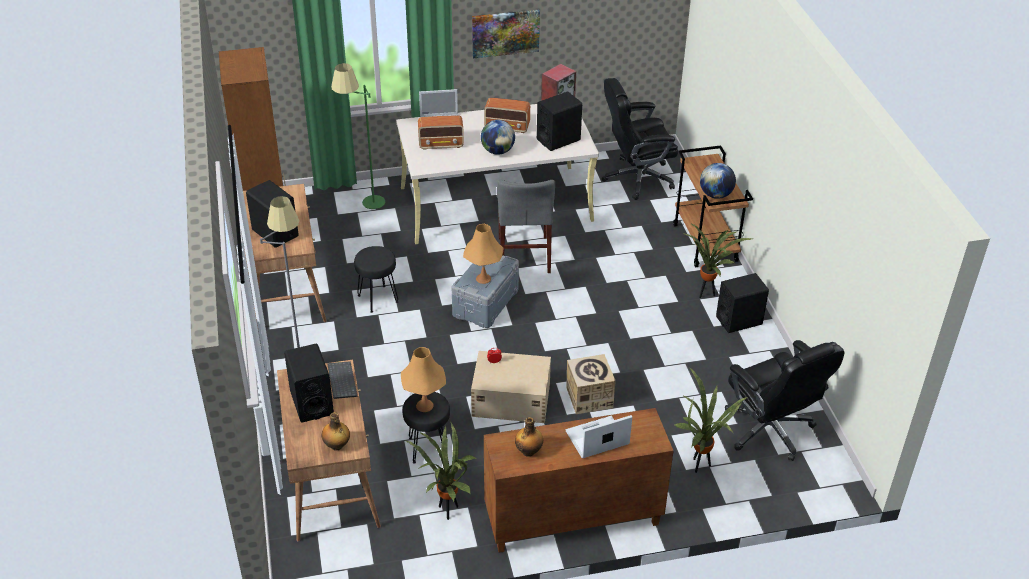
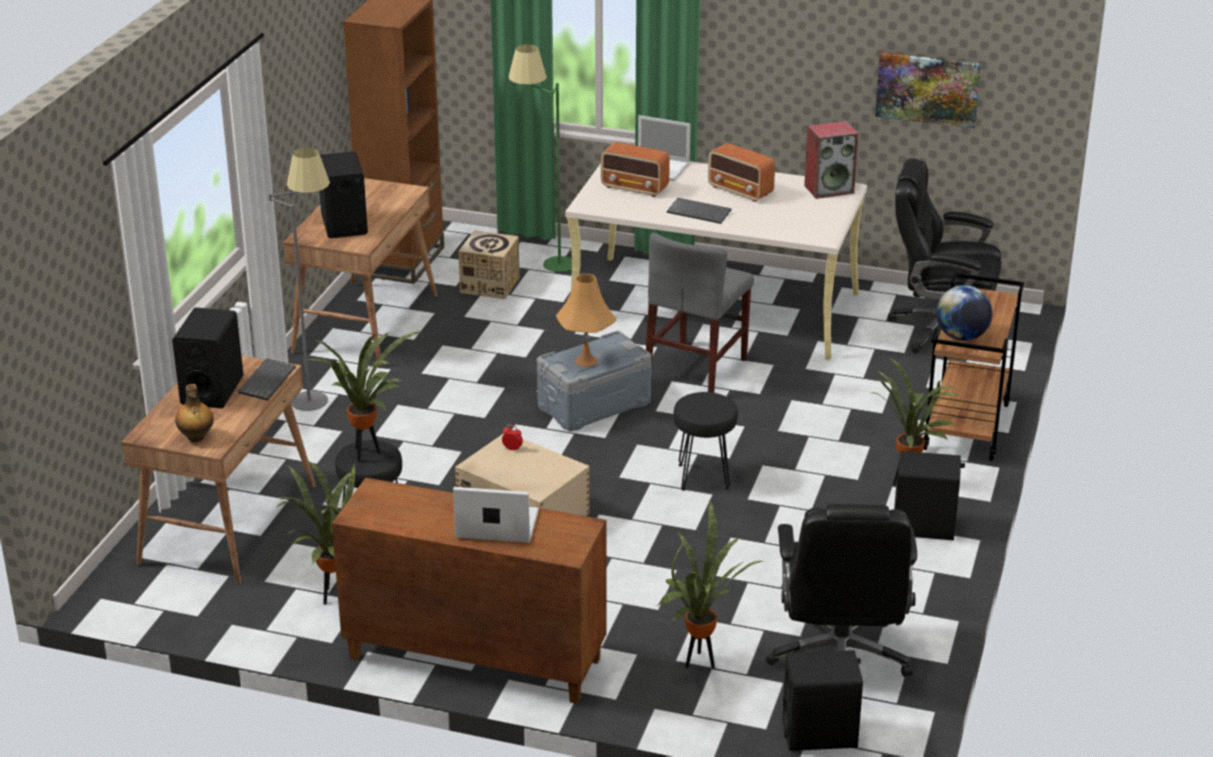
camera: 30 degrees right, 10 degrees down
black stool [354,246,398,313] -> black stool moved to [674,392,738,491]
orange table lamp [401,347,446,412] -> potted plant [306,331,421,462]
picture [472,10,540,58] -> picture moved to [875,52,982,129]
globe [481,120,515,155] -> keyboard [667,198,732,224]
bottle [515,417,543,457] -> none
black speaker [537,91,582,151] -> black speaker moved to [782,650,863,751]
cardboard box [566,354,616,414] -> cardboard box moved to [458,230,520,299]

